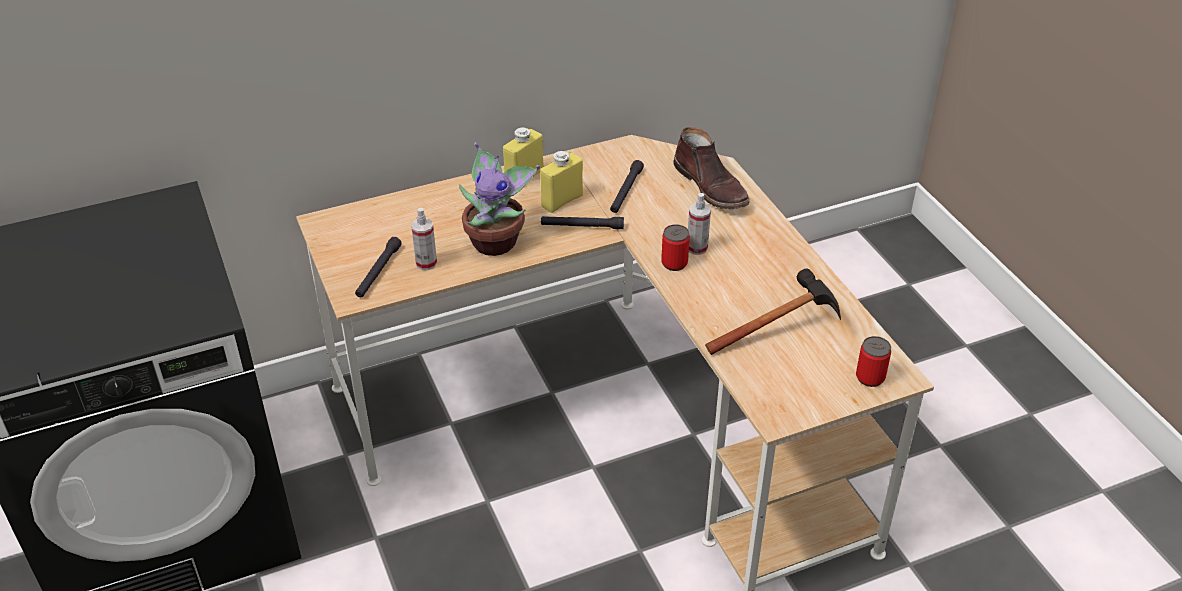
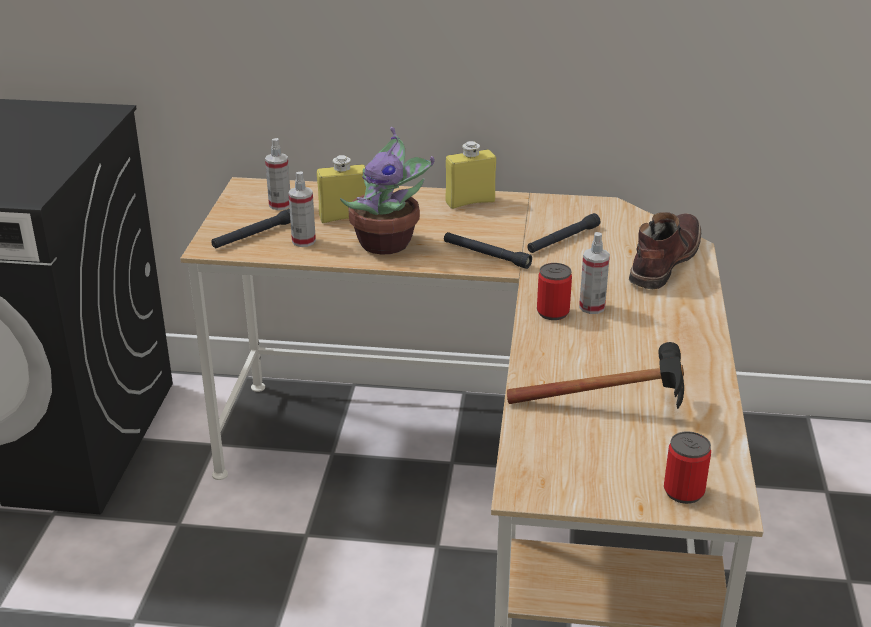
camera: 30 degrees right, 10 degrees down
yellow bottle [540,151,583,213] -> yellow bottle moved to [317,155,366,223]
brown boot [673,127,750,209] -> brown boot turned 150 degrees counterclockwise [629,212,701,289]
none -> spray bottle [265,138,290,210]

